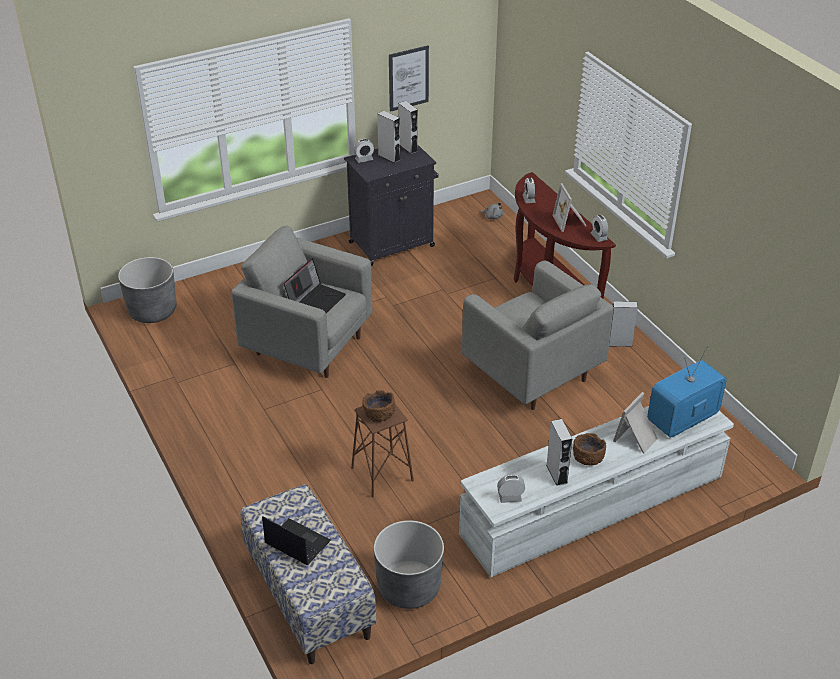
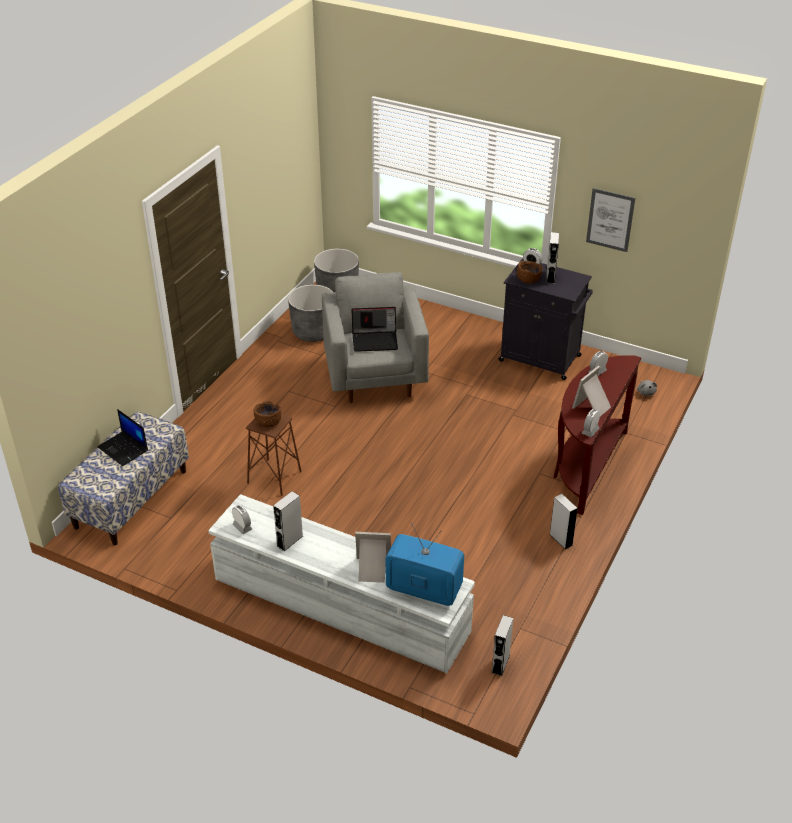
camera: 55 degrees right, 0 degrees up
laptop [262,516,331,565] -> laptop turned 135 degrees clockwise [97,409,148,466]
grey planter [374,520,444,609] -> grey planter moved to [288,285,333,342]
grey speaker [398,101,418,154] -> grey speaker moved to [491,615,513,676]
grey armchair [461,260,614,410] -> none
brown bowl [573,433,606,465] -> brown bowl moved to [516,261,542,284]

